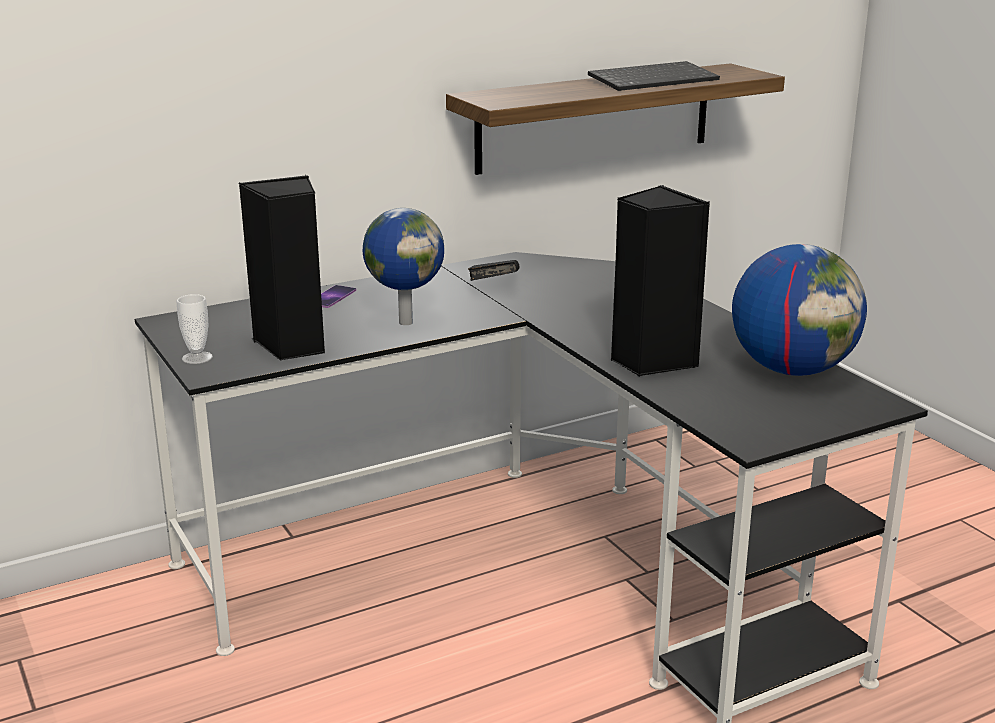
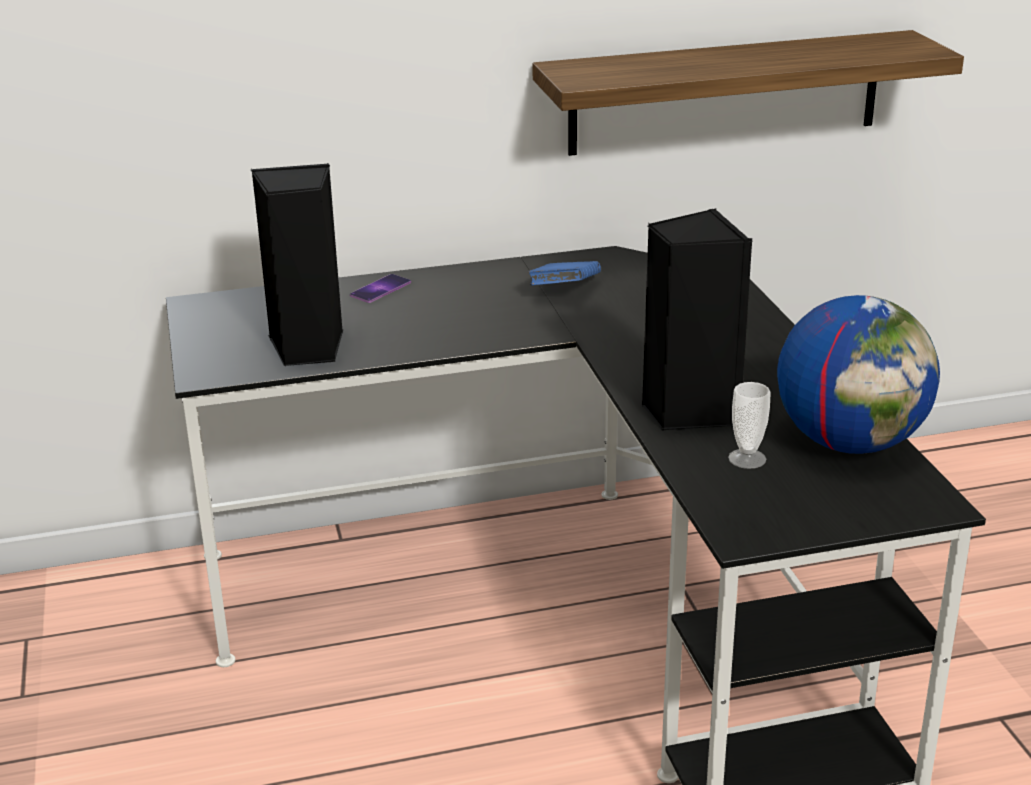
camera: 15 degrees right, 5 degrees up
cup [176,294,213,364] -> cup moved to [728,382,771,469]
globe [363,208,444,325] -> none
black book [468,260,520,281] -> blue book [528,261,601,285]
keyboard [588,61,720,91] -> none

